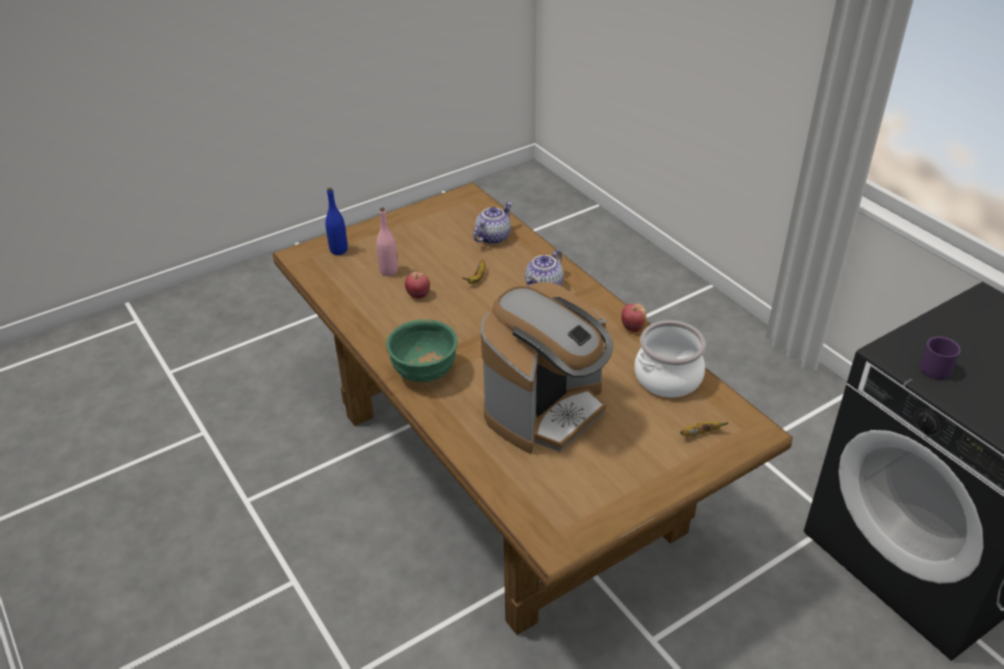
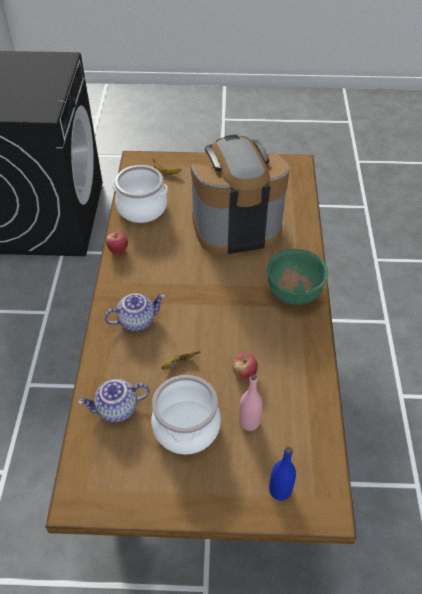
camera: 145 degrees left, 10 degrees up
purple mug [920,337,961,380] -> none
none -> cooking pot [151,375,221,455]

